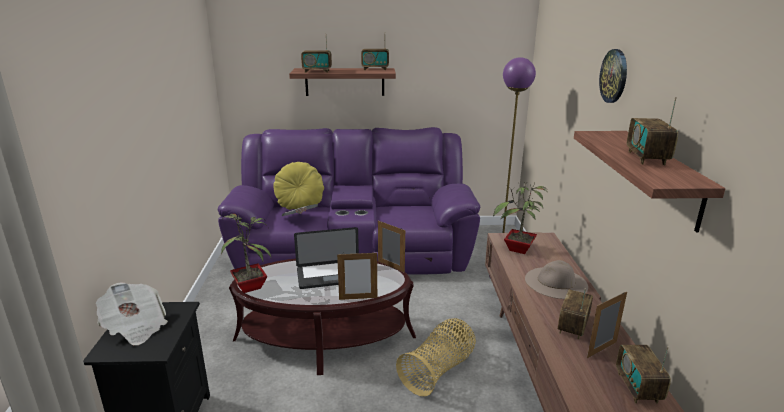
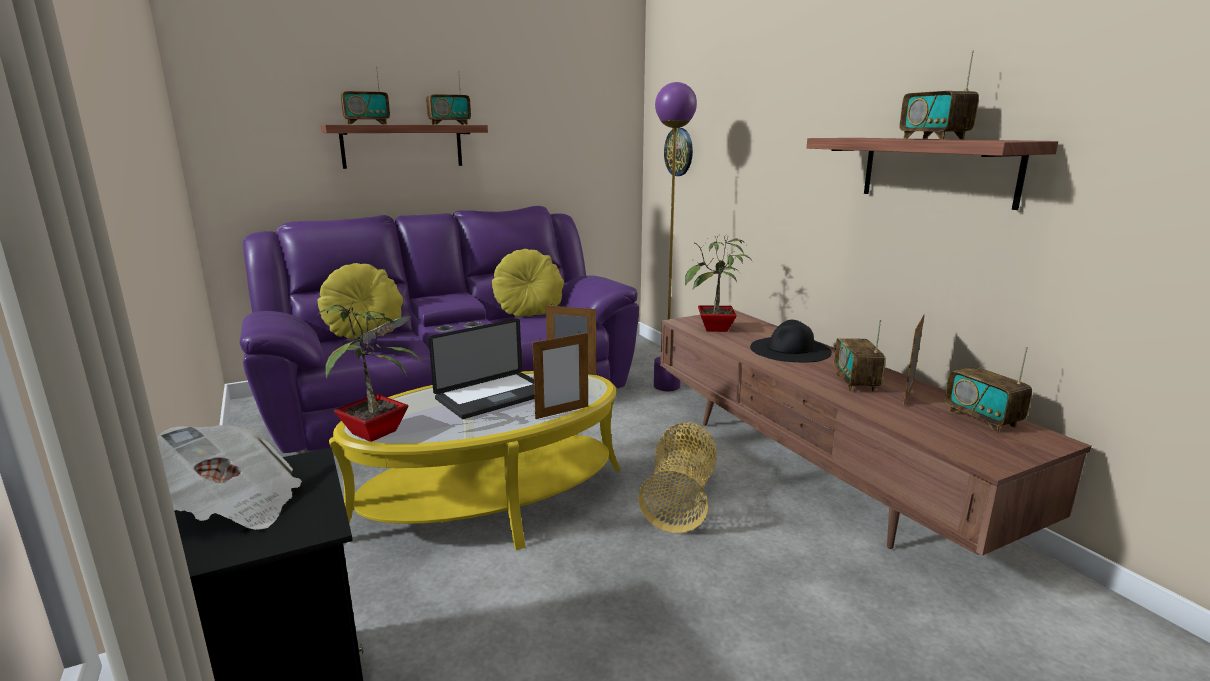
camera: 25 degrees left, 5 degrees down
brown coffee table [229,259,416,375] -> yellow coffee table [329,371,621,550]
beige hat [525,260,588,299] -> black hat [750,320,832,363]
wall clock [599,49,627,103] -> wall clock moved to [664,128,693,176]
none -> yellow pillow [492,249,564,317]

